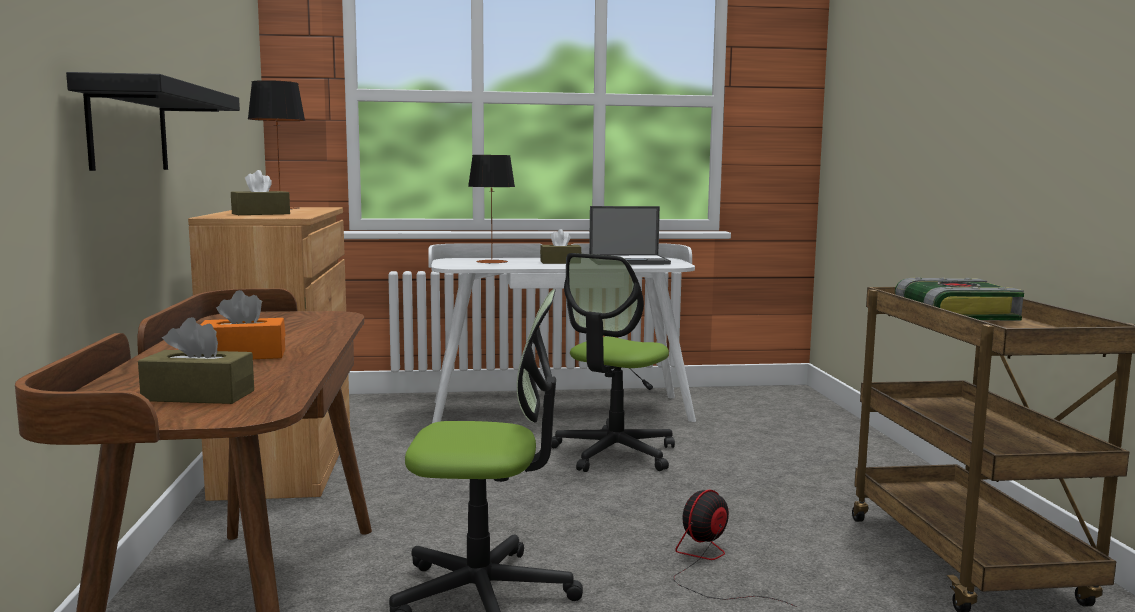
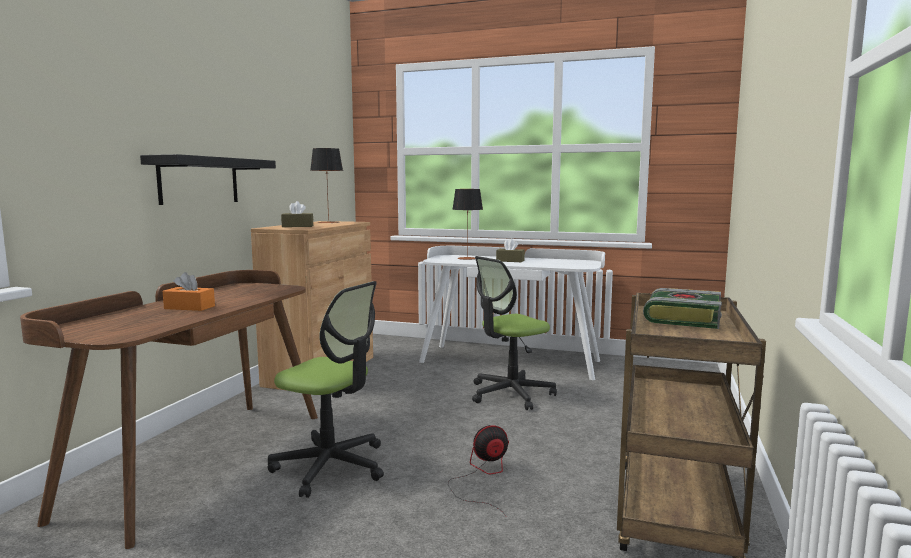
camera: 25 degrees right, 0 degrees up
brown tissue box [138,317,254,404] -> none
laptop [589,206,671,265] -> none

